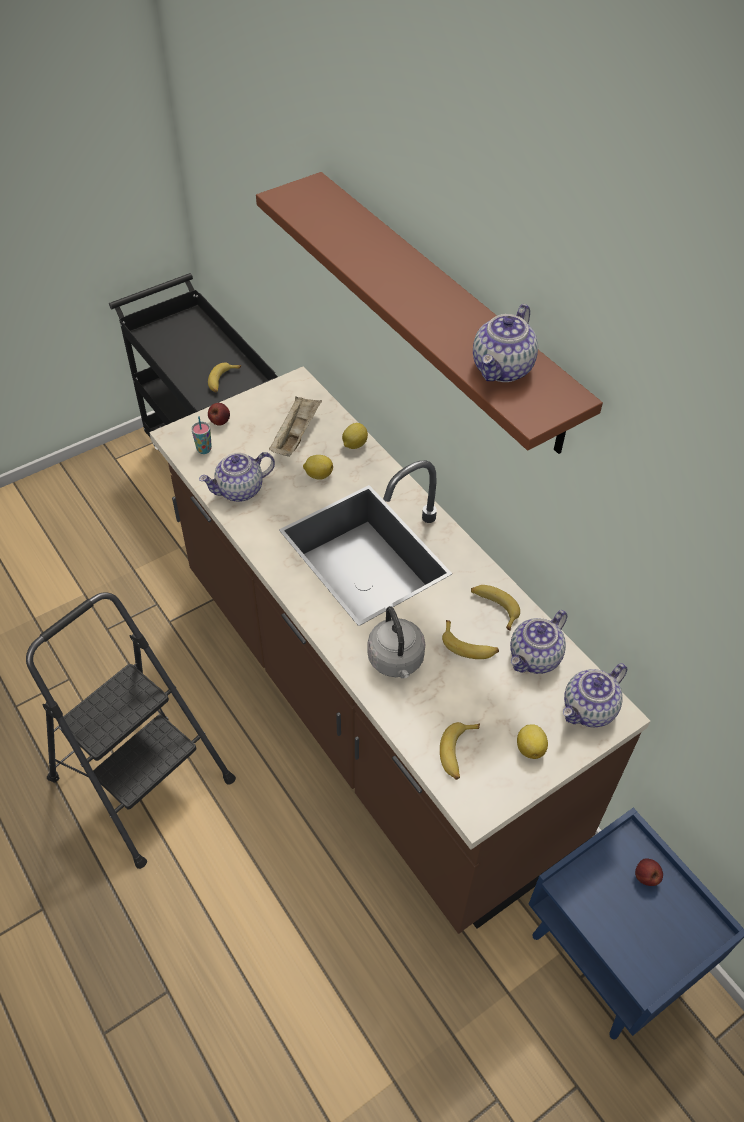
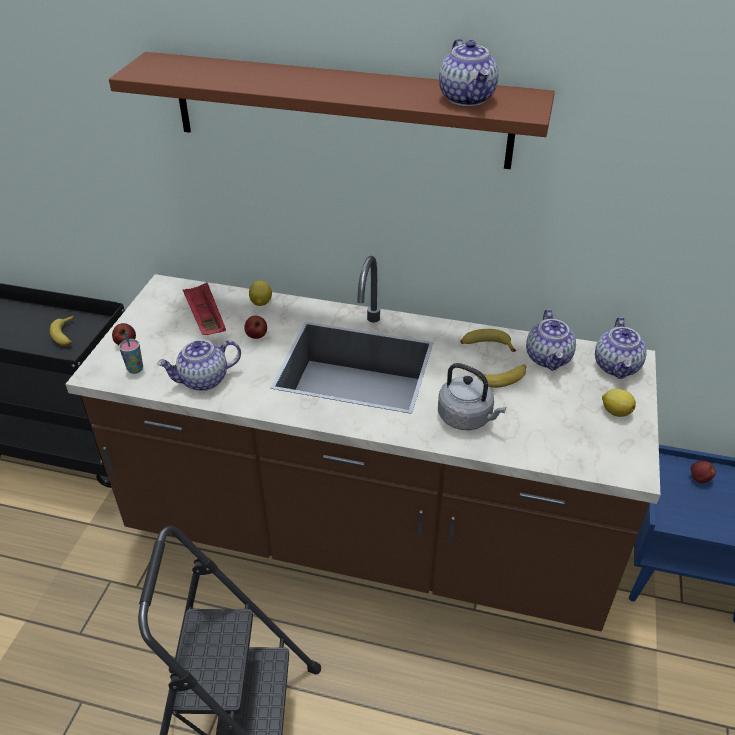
camera: 40 degrees left, 10 degrees down
teapot [199,452,275,502] -> teapot turned 45 degrees clockwise [157,340,241,391]
beige tray [269,397,322,457] -> red tray [182,282,226,335]
lemon [303,455,333,480] -> apple [244,316,267,339]
banana [440,722,480,780] -> none

